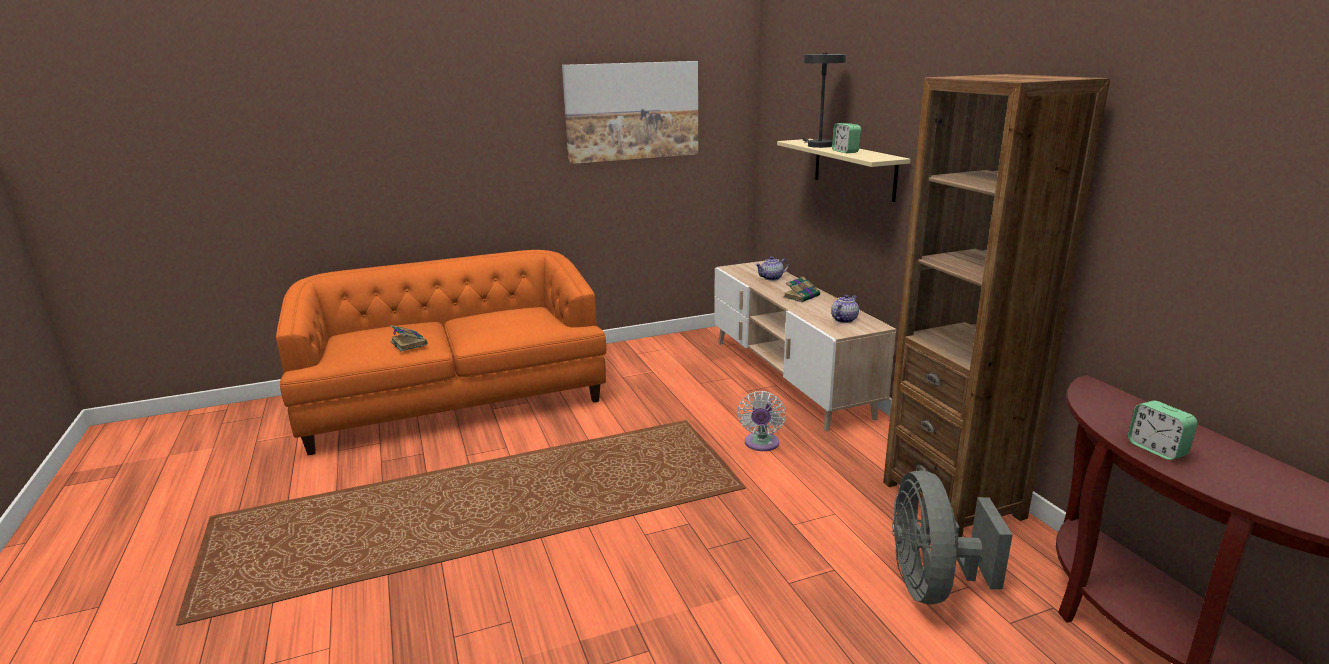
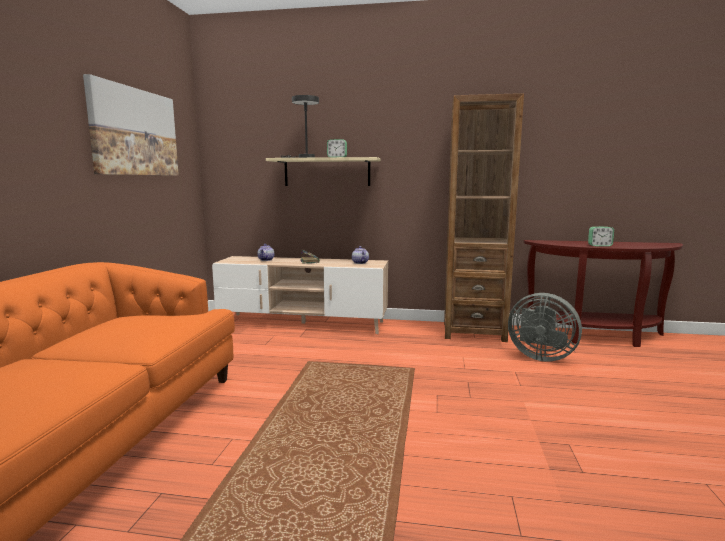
camera: 60 degrees left, 10 degrees down
book [390,325,427,352] -> none
white fan [737,391,786,451] -> none

